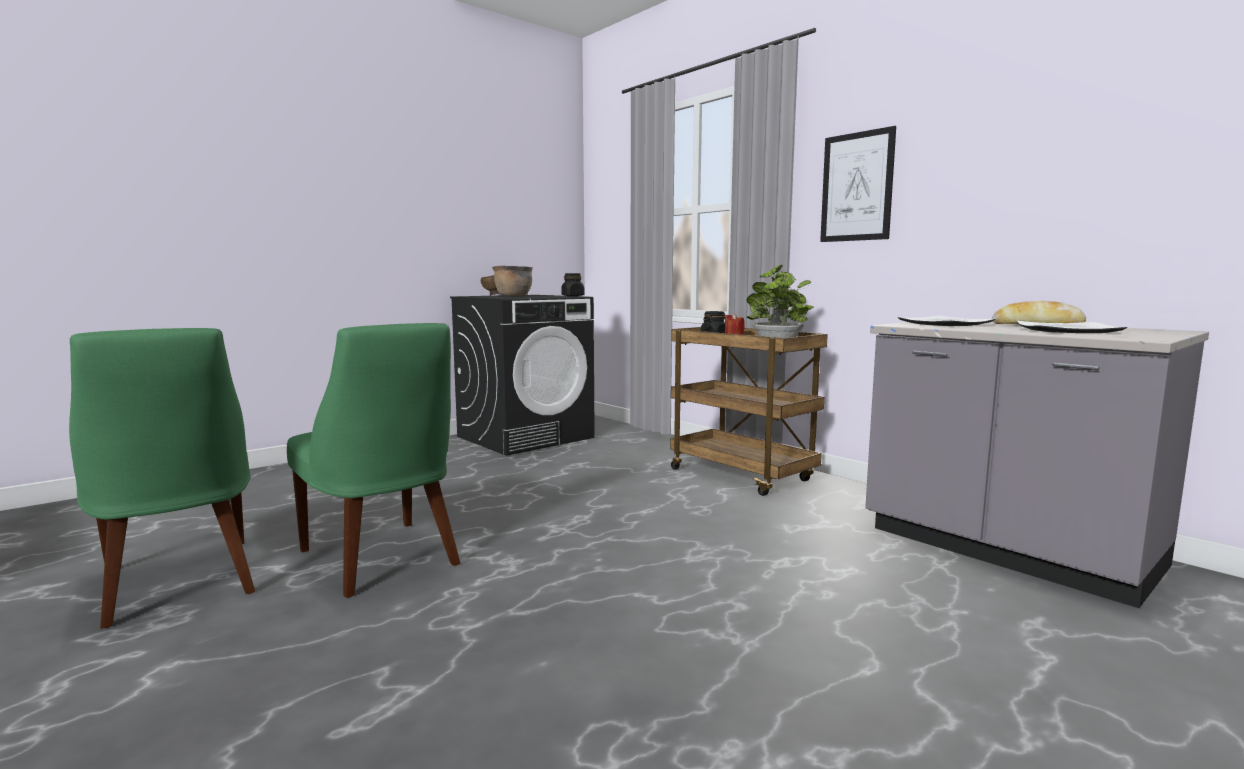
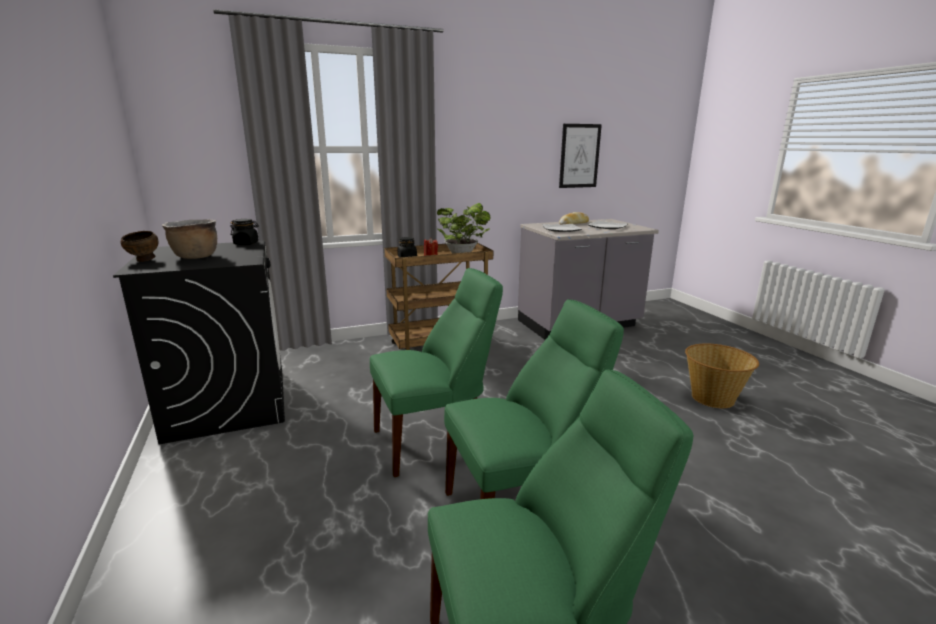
camera: 70 degrees left, 10 degrees up
picture [820,126,896,242] -> picture moved to [559,124,602,188]
none -> green chair [370,268,503,477]
none -> basket [685,343,759,408]

